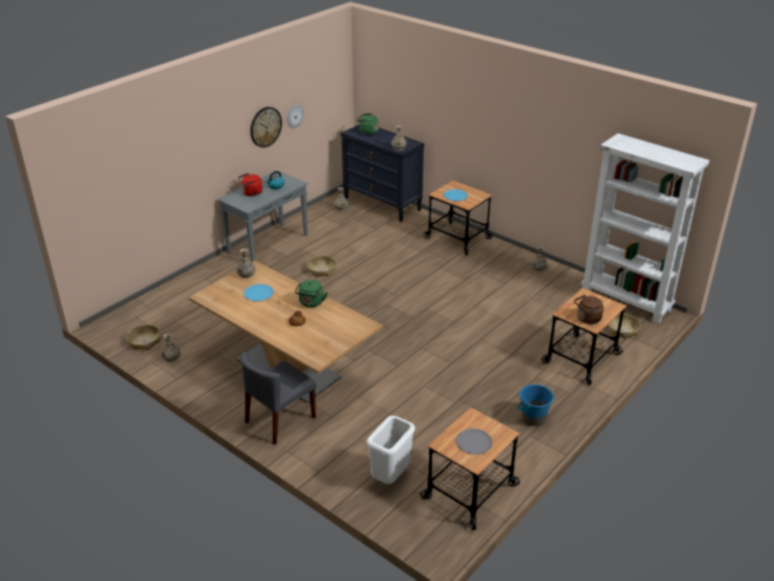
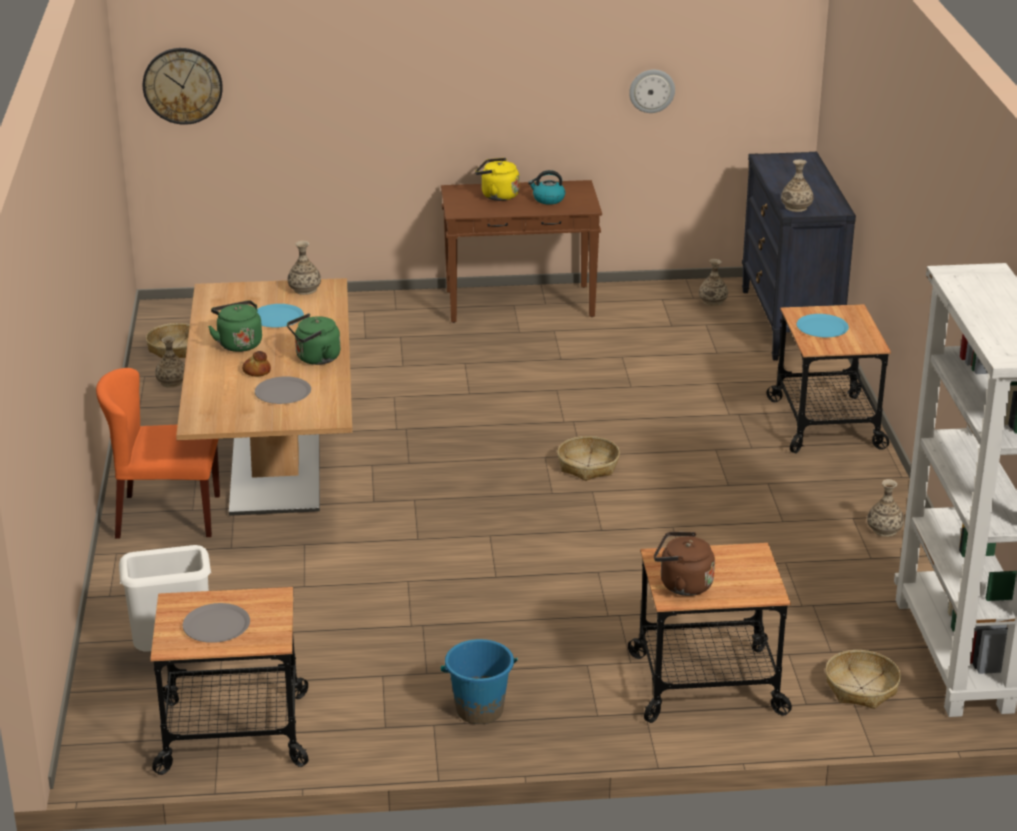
camera: 45 degrees right, 5 degrees down
grey console table [217,170,308,262] -> brown console table [441,180,602,323]
red kettle [238,173,263,196] -> yellow kettle [475,158,519,201]
grey chair [240,352,316,445] -> orange chair [96,368,220,539]
wall clock [250,107,282,148] -> wall clock moved to [143,48,223,125]
basket [306,256,336,277] -> basket moved to [557,436,620,481]
green kettle [357,113,378,135] -> green kettle moved to [208,300,262,352]
none -> grey plate [255,376,311,404]

